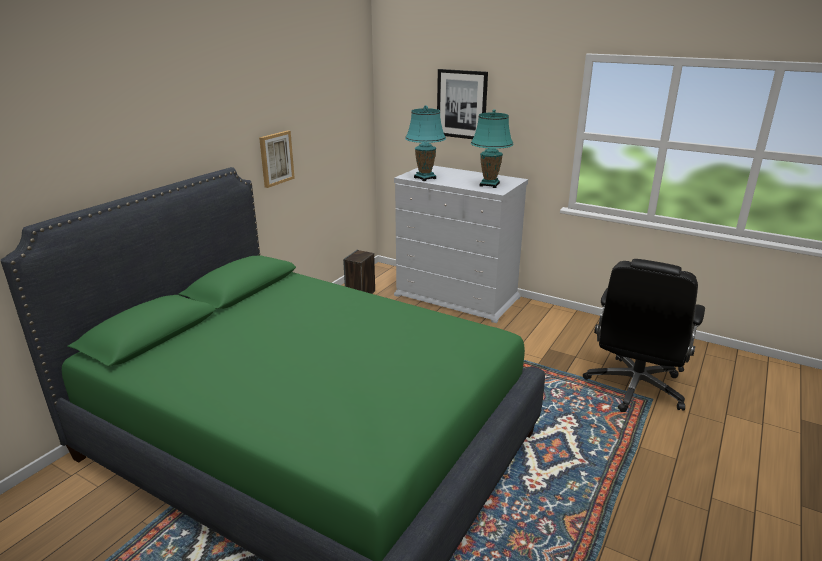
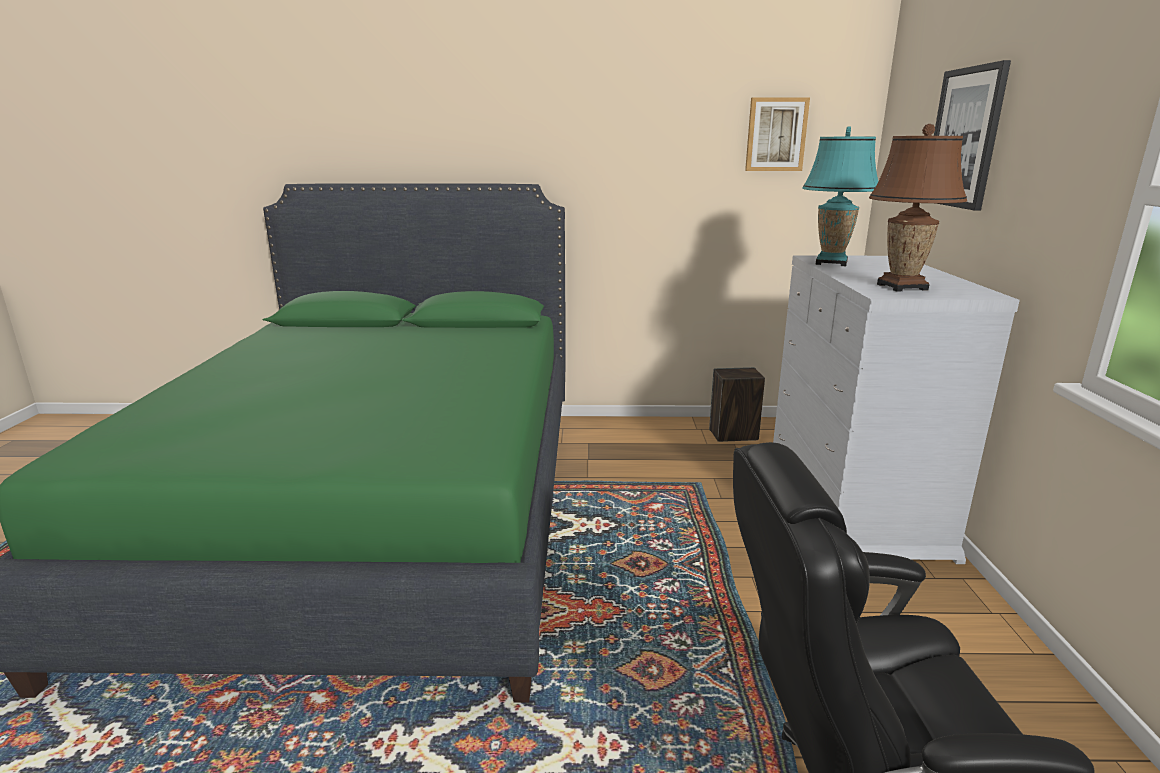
camera: 60 degrees right, 5 degrees down
picture [259,130,295,188] -> picture moved to [745,97,810,171]
turquoise table lamp [471,109,514,188] -> brown table lamp [869,124,967,292]

